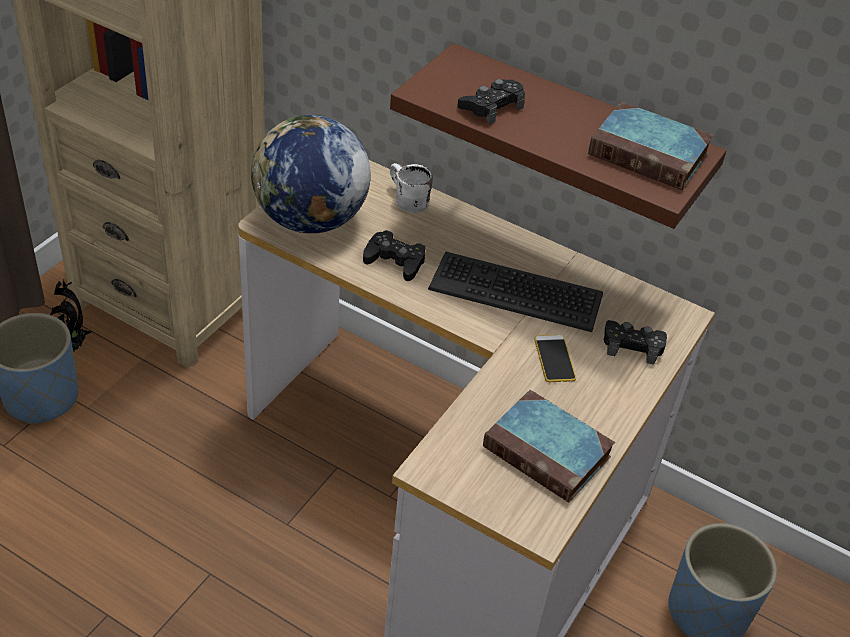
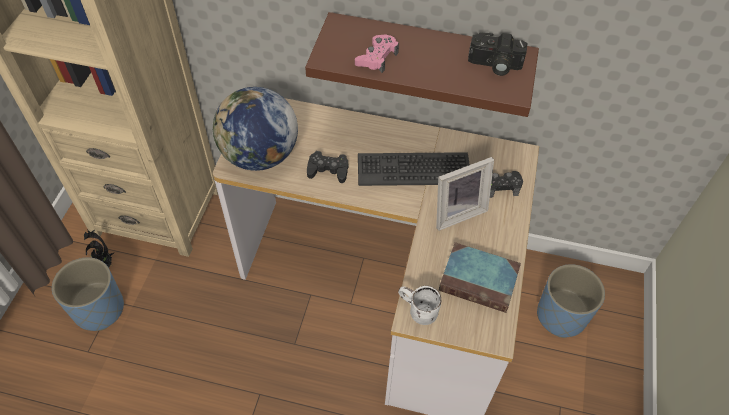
camera: 15 degrees left, 10 degrees up
white mug [390,163,433,213] -> white mug moved to [398,286,441,325]
black game controller [457,79,525,125] -> pink game controller [355,34,399,73]
phone [534,335,576,382] -> picture frame [436,157,494,231]
book [588,101,714,190] -> camera [468,32,527,76]

